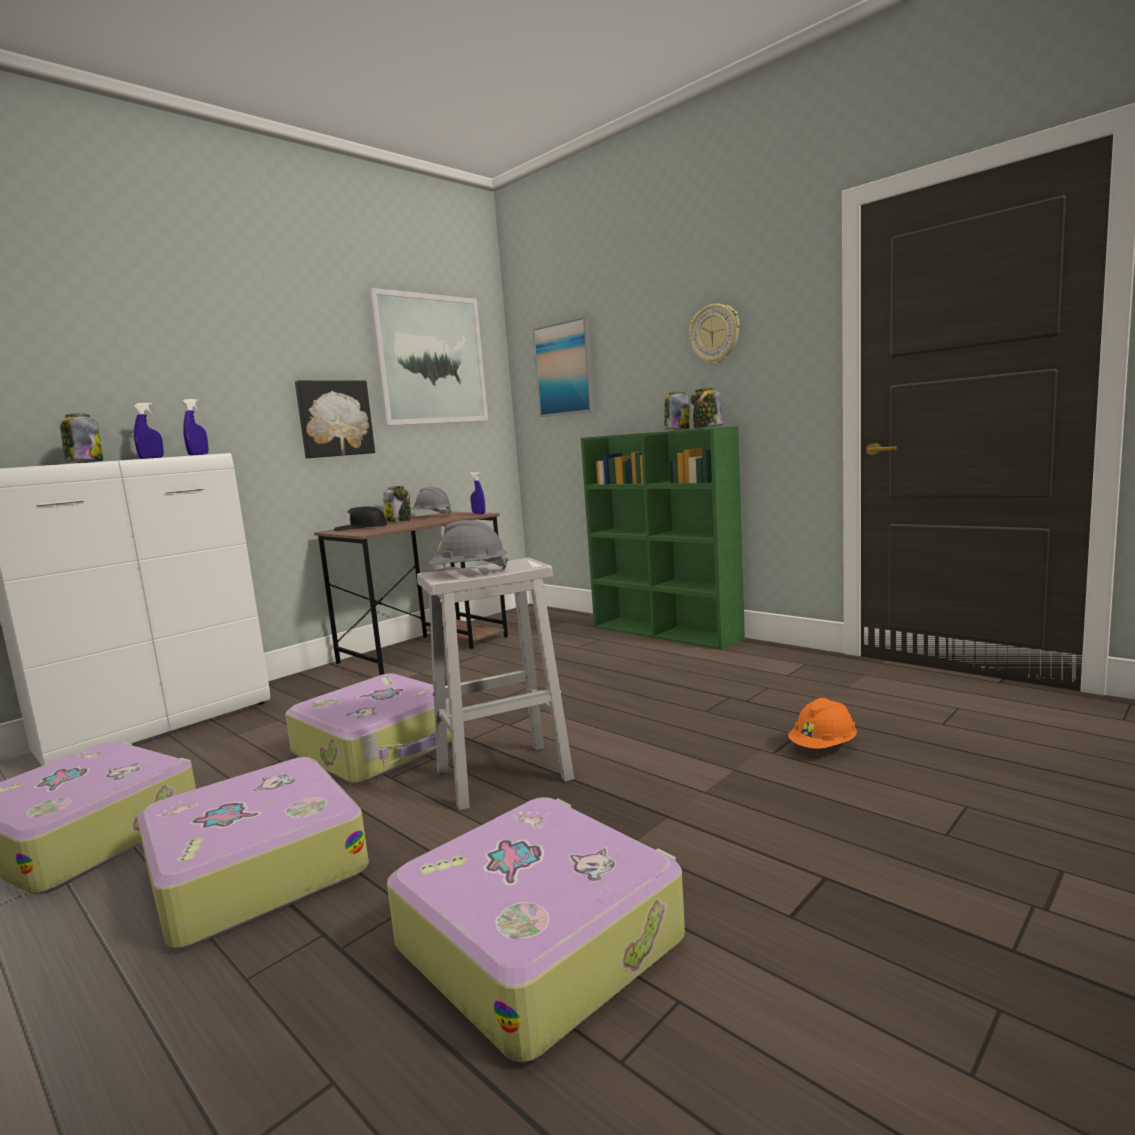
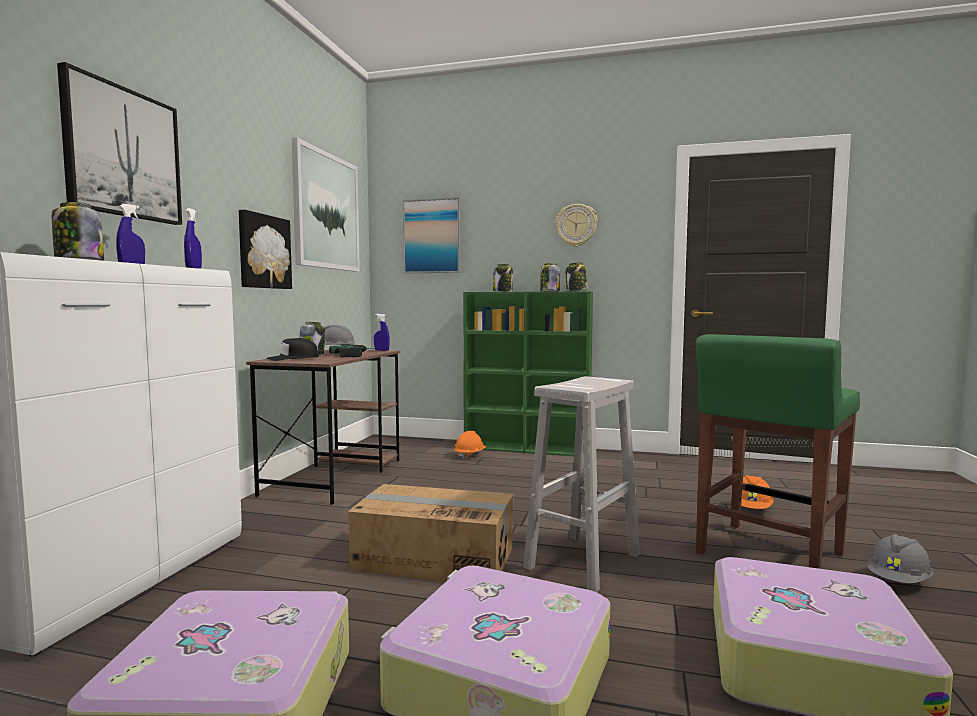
camera: 30 degrees left, 5 degrees down
suitcase [285,674,452,784] -> cardboard box [348,484,513,582]
grey hard hat [428,520,508,569] -> grey hard hat moved to [867,534,934,584]
none -> picture [57,62,182,225]
none -> power drill [329,345,373,357]
none -> orange hard hat [454,431,486,460]
none -> jar [493,264,513,292]
none -> green stool [696,334,860,569]

